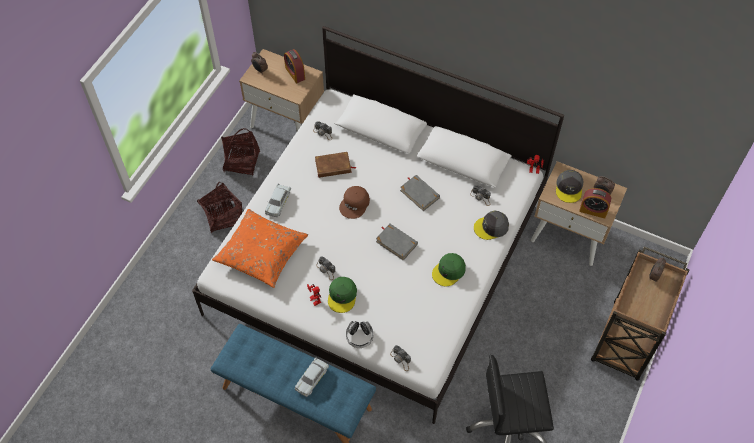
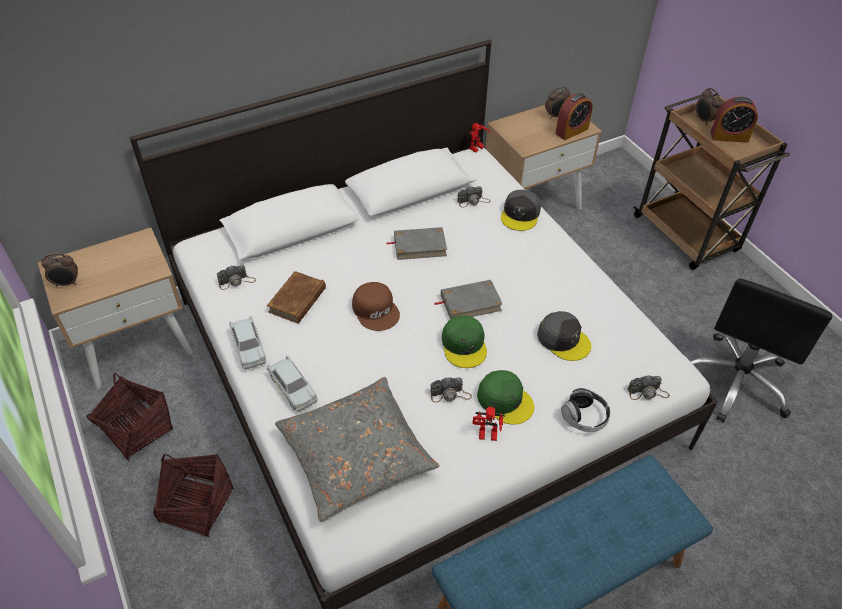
camera: 55 degrees left, 10 degrees down
orange pillow [212,209,308,288] -> grey pillow [275,377,440,522]
alarm clock [284,49,305,83] -> alarm clock moved to [710,97,758,143]
white toy car [295,357,329,397] -> white toy car moved to [229,316,266,369]
green cap [432,253,466,286] -> green cap moved to [442,316,487,368]
grey cap [556,170,583,203] -> grey cap moved to [537,311,591,361]

